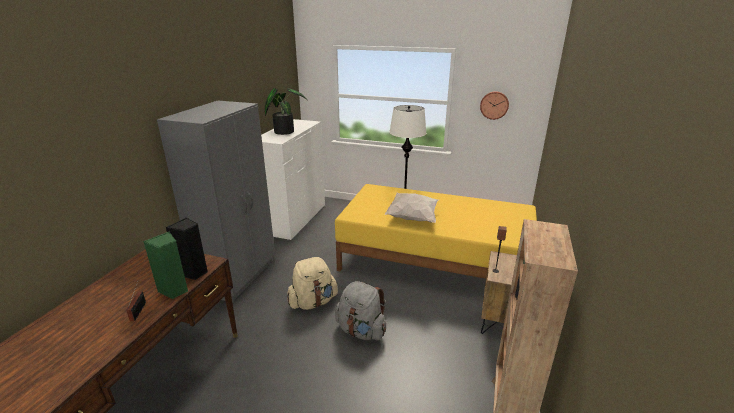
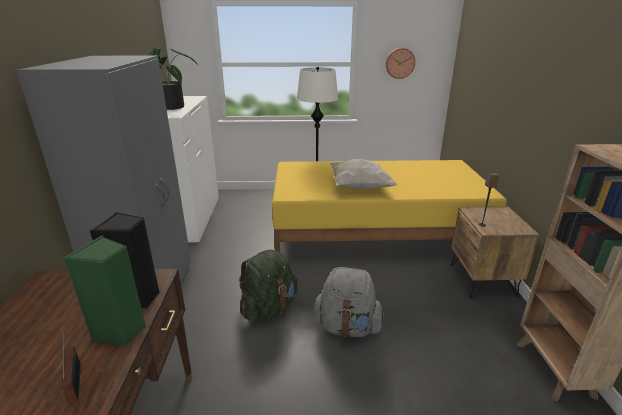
camera: 20 degrees left, 0 degrees up
beige backpack [287,257,338,310] -> green backpack [239,249,298,322]

